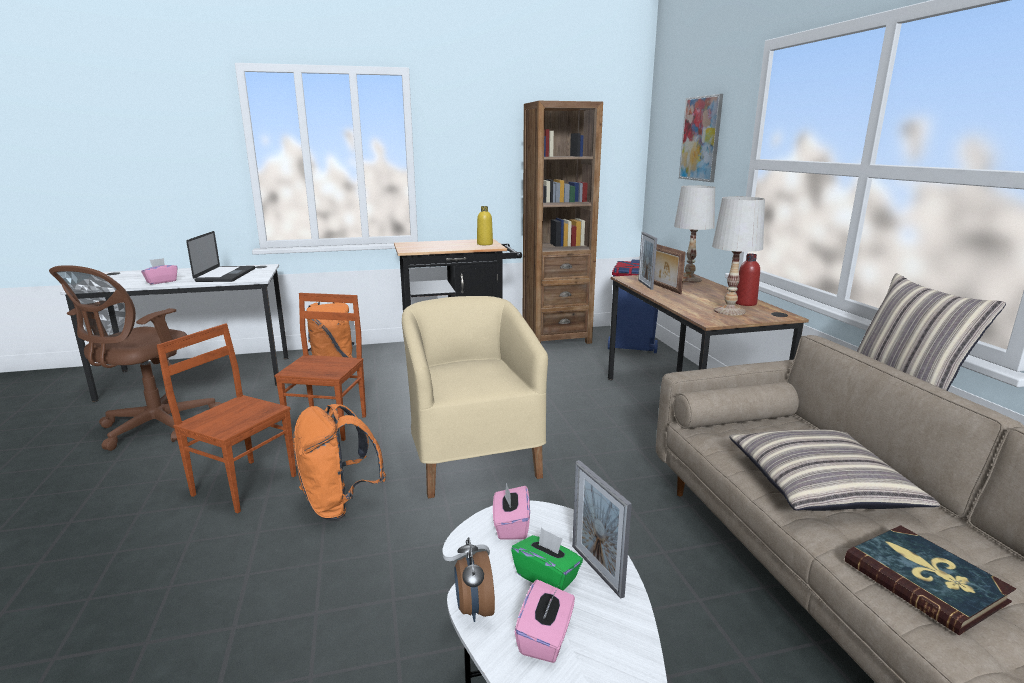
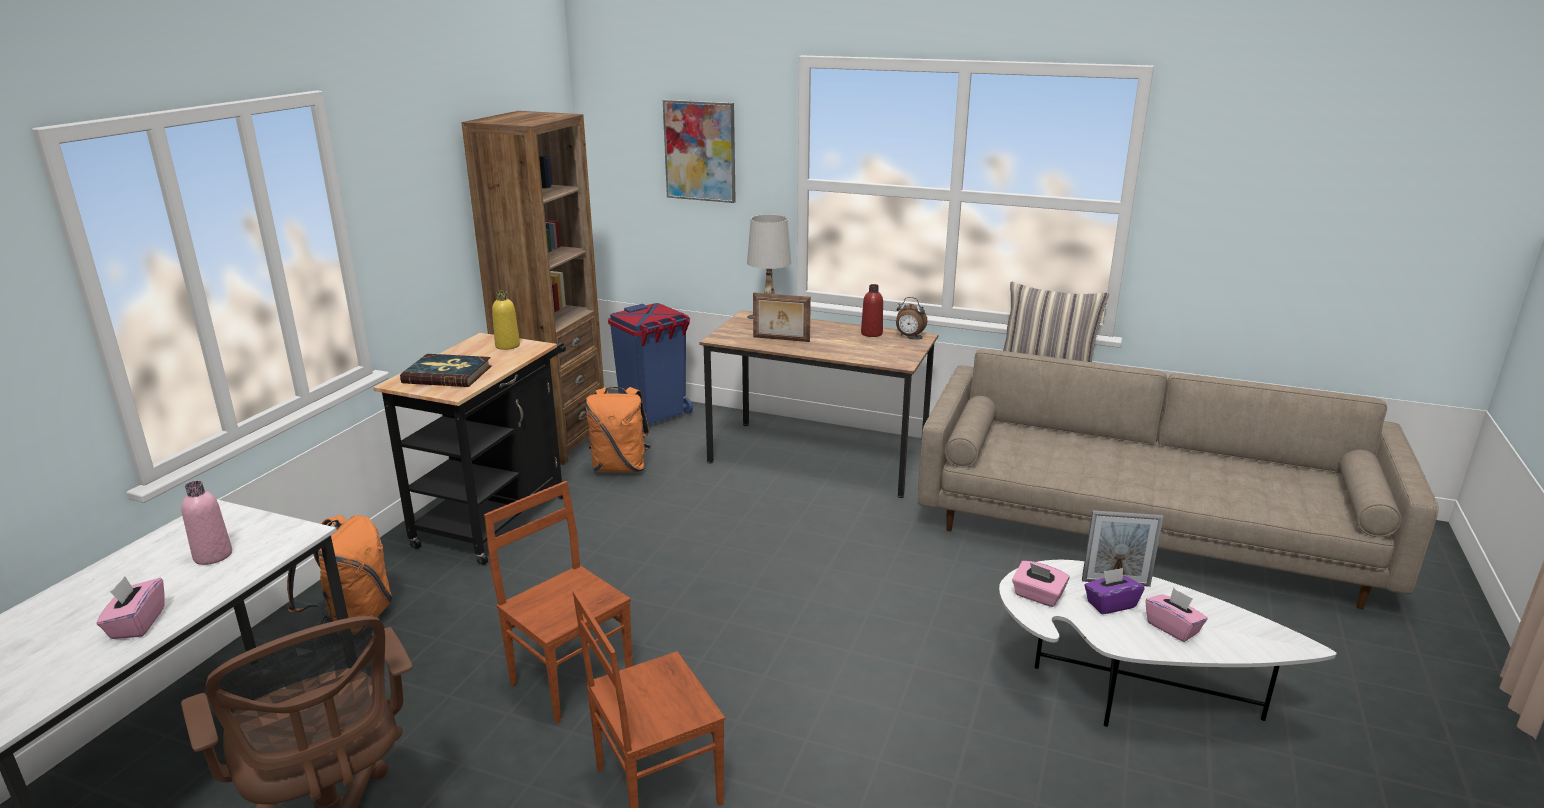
camera: 55 degrees left, 5 degrees up
laptop [186,231,255,282] -> pink bottle [181,481,232,565]
orange backpack [293,404,386,520] -> orange backpack moved to [585,387,650,472]
beige armchair [402,296,548,498] -> none
alarm clock [455,537,495,622] -> alarm clock moved to [896,297,927,338]
green tissue box [511,528,583,591] -> purple tissue box [1084,568,1145,614]
picture frame [638,232,657,290] -> none
white table lamp [712,196,765,316] -> none
pillow [729,429,940,511] -> none
book [845,525,1016,635] -> book moved to [400,354,492,387]

